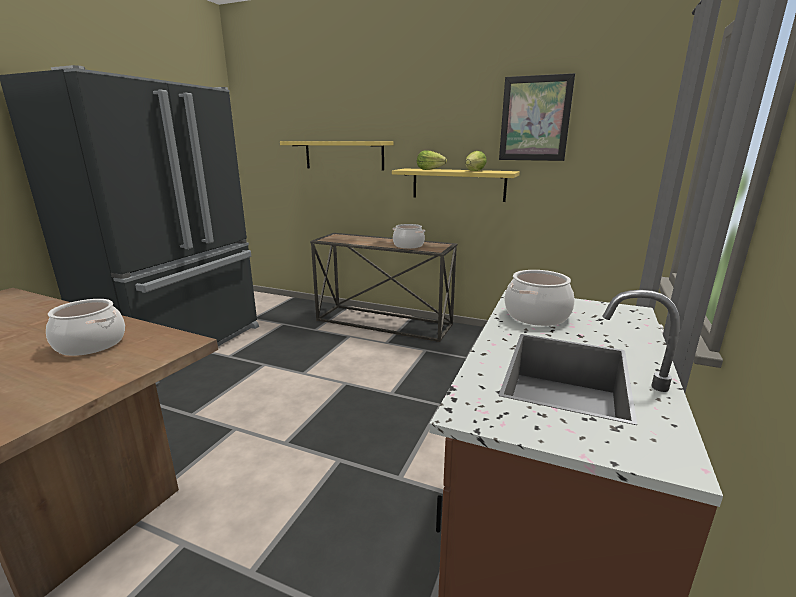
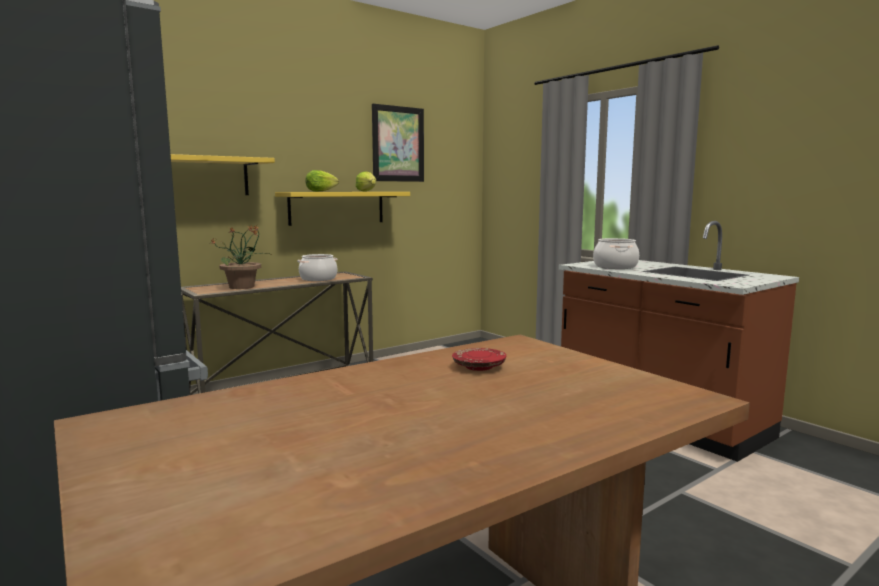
camera: 60 degrees left, 10 degrees down
cooking pot [46,299,125,356] -> red plate [452,348,506,371]
none -> potted plant [210,225,269,289]

